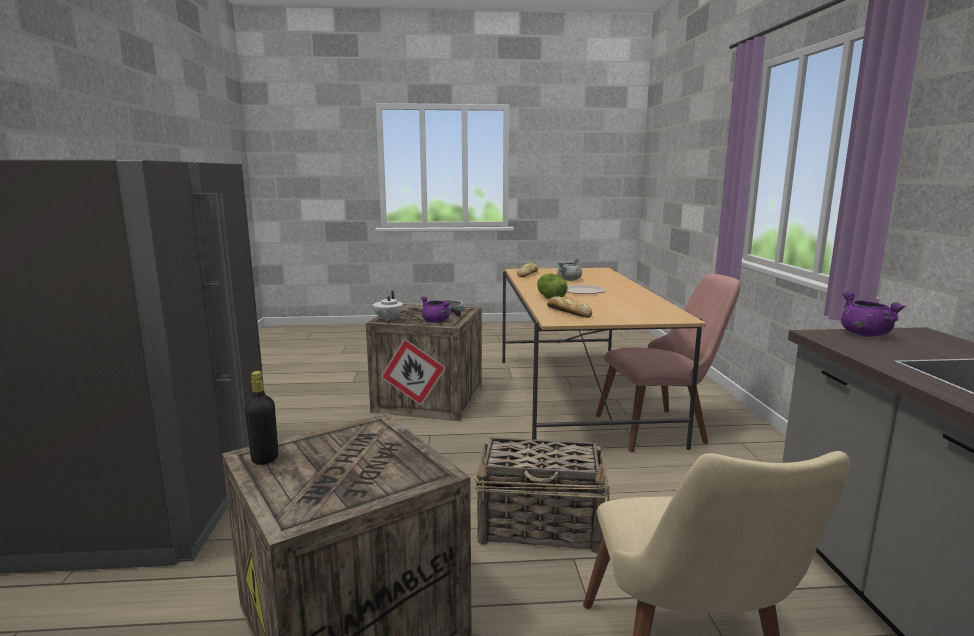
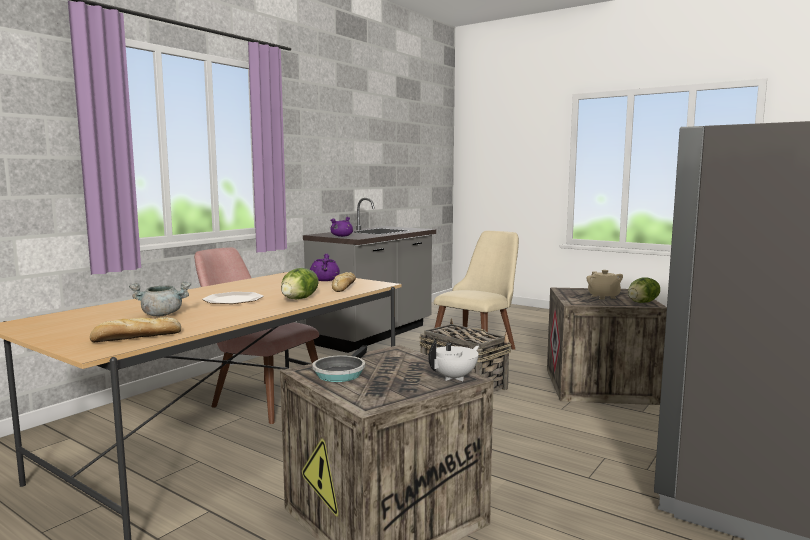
camera: 140 degrees left, 5 degrees down
black bottle [245,371,278,465] -> lettuce [628,277,660,303]
purple cooking pot [420,296,450,323] -> purple cooking pot moved to [310,253,340,281]
none -> beige teapot [586,270,623,299]

